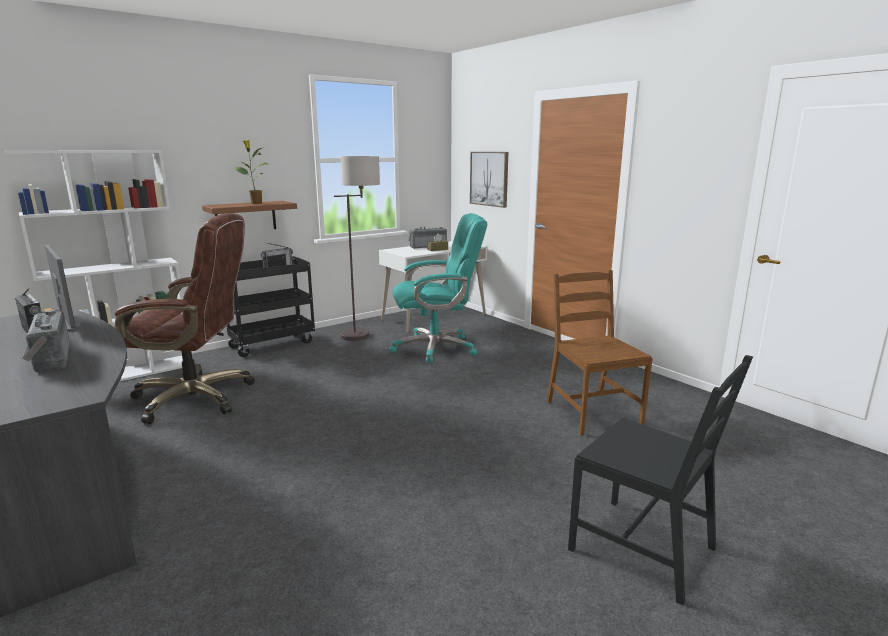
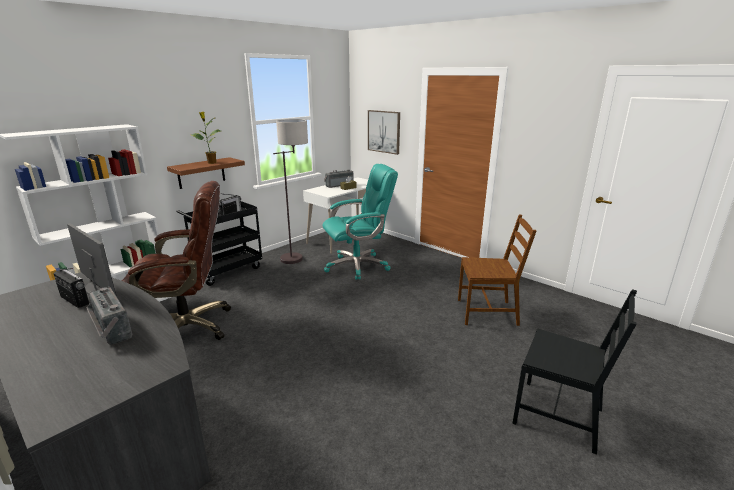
camera: 10 degrees left, 5 degrees up
brown chair [547,270,653,436] -> brown chair turned 120 degrees clockwise [458,215,536,326]

